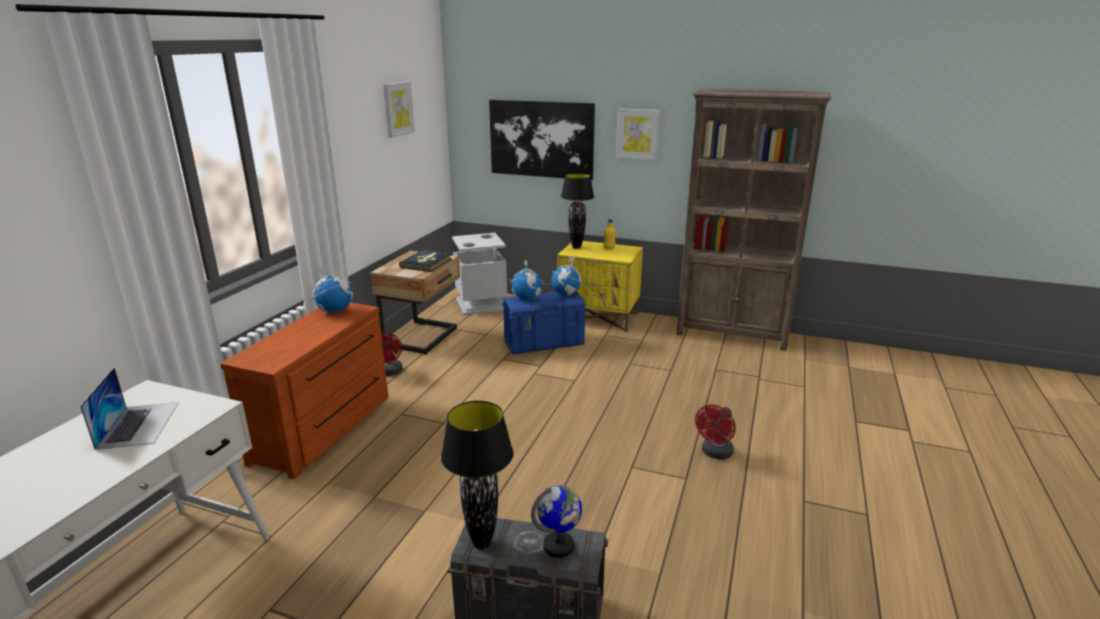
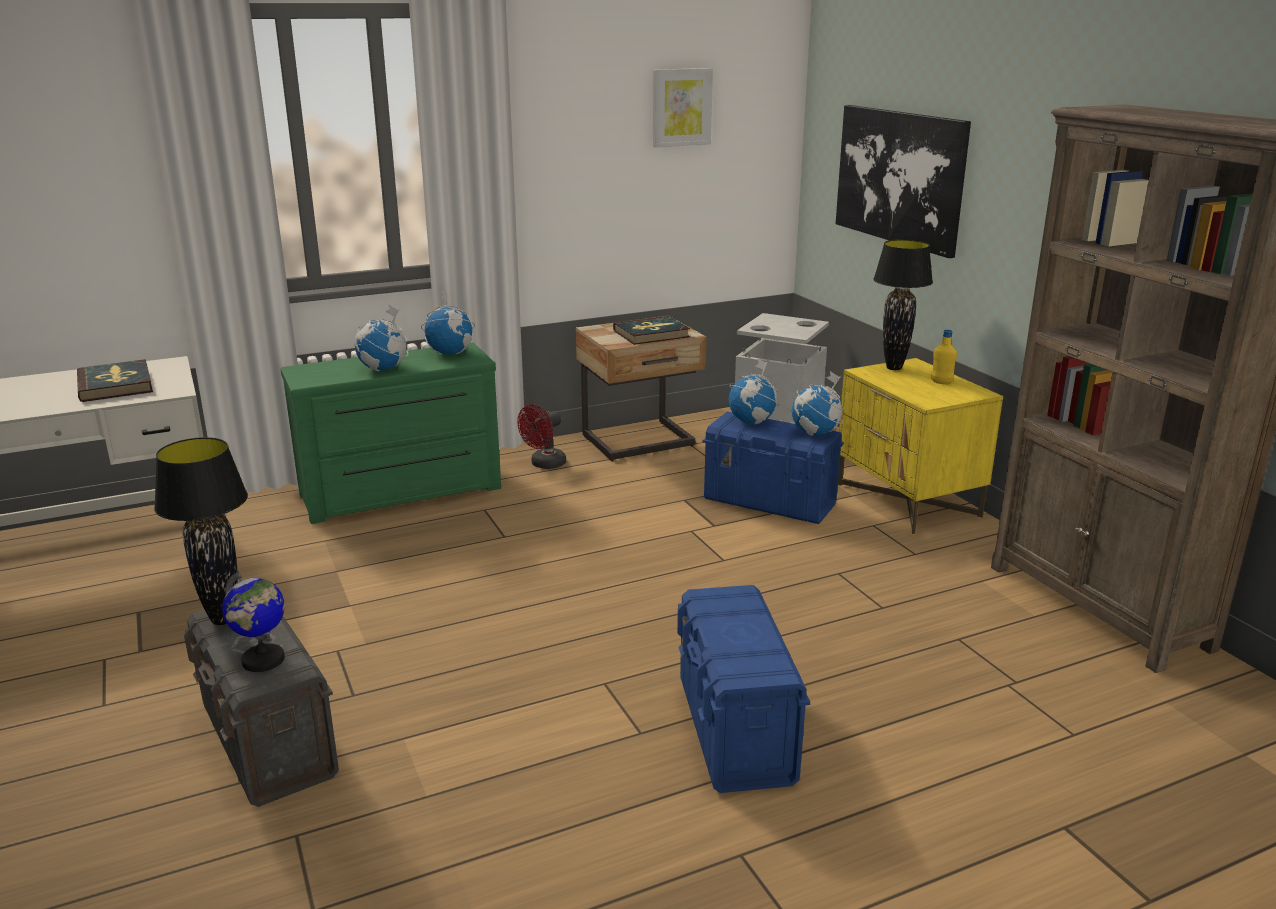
camera: 45 degrees right, 0 degrees up
laptop [80,368,179,450] -> book [77,359,153,402]
brown dresser [221,303,388,479] -> green dresser [280,342,501,524]
picture [616,108,660,160] -> none
red fan [695,404,736,459] -> blue storage box [677,585,810,793]
none -> globe [355,304,409,371]

